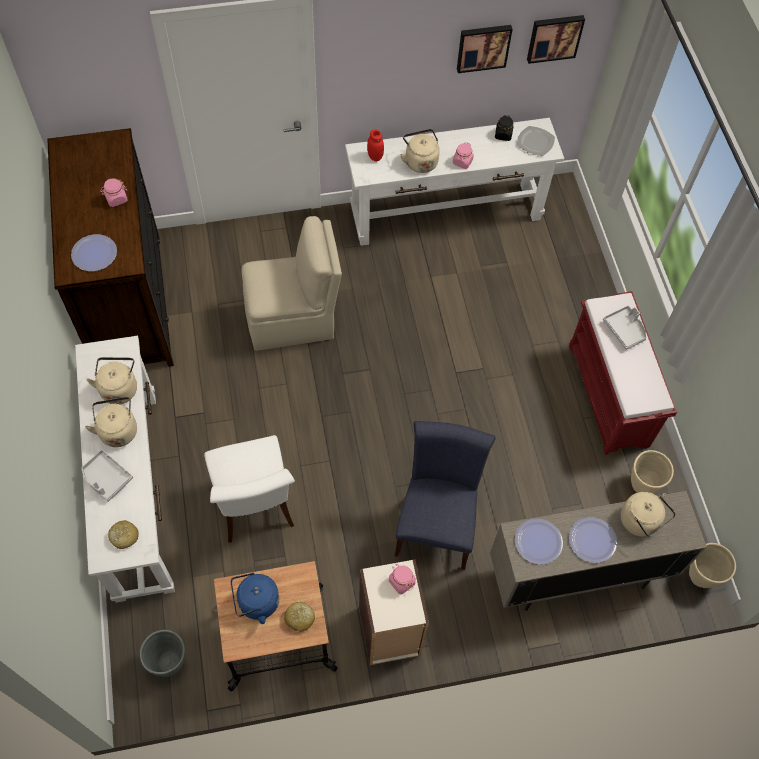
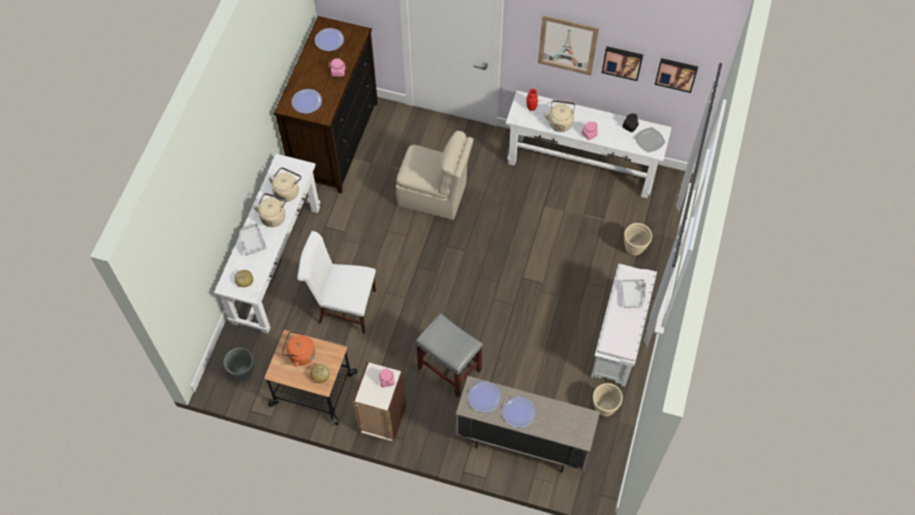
camera: 30 degrees right, 0 degrees up
white chair [204,435,295,543] -> white chair turned 90 degrees clockwise [297,231,376,333]
blue kettle [231,573,279,624] -> orange kettle [282,331,315,367]
blue chair [394,421,496,570] -> grey stool [416,313,483,398]
red bench [569,291,677,455] -> white bench [591,263,657,386]
beige kettle [621,492,676,537] -> none
beige planter [689,543,736,588] -> beige planter moved to [624,223,652,256]
none -> plate [315,28,344,51]
none -> picture [538,15,599,75]

